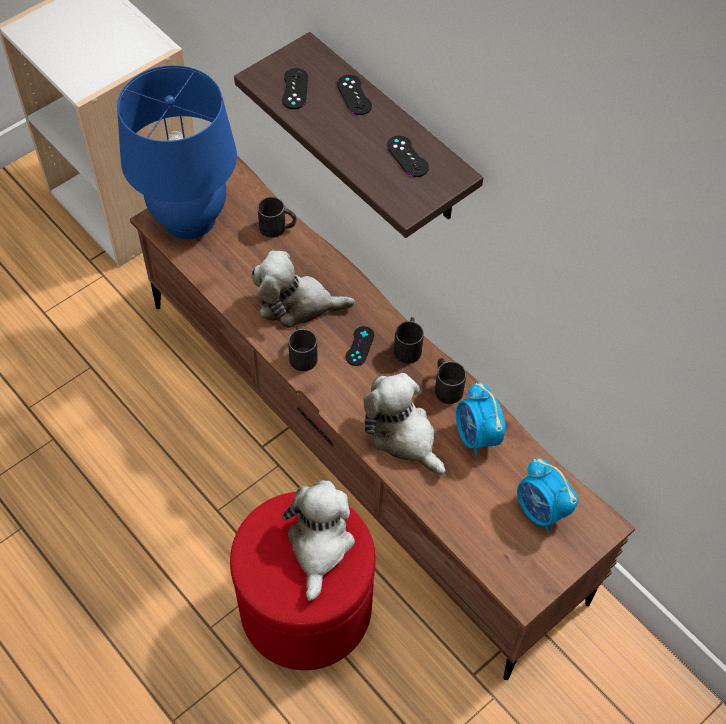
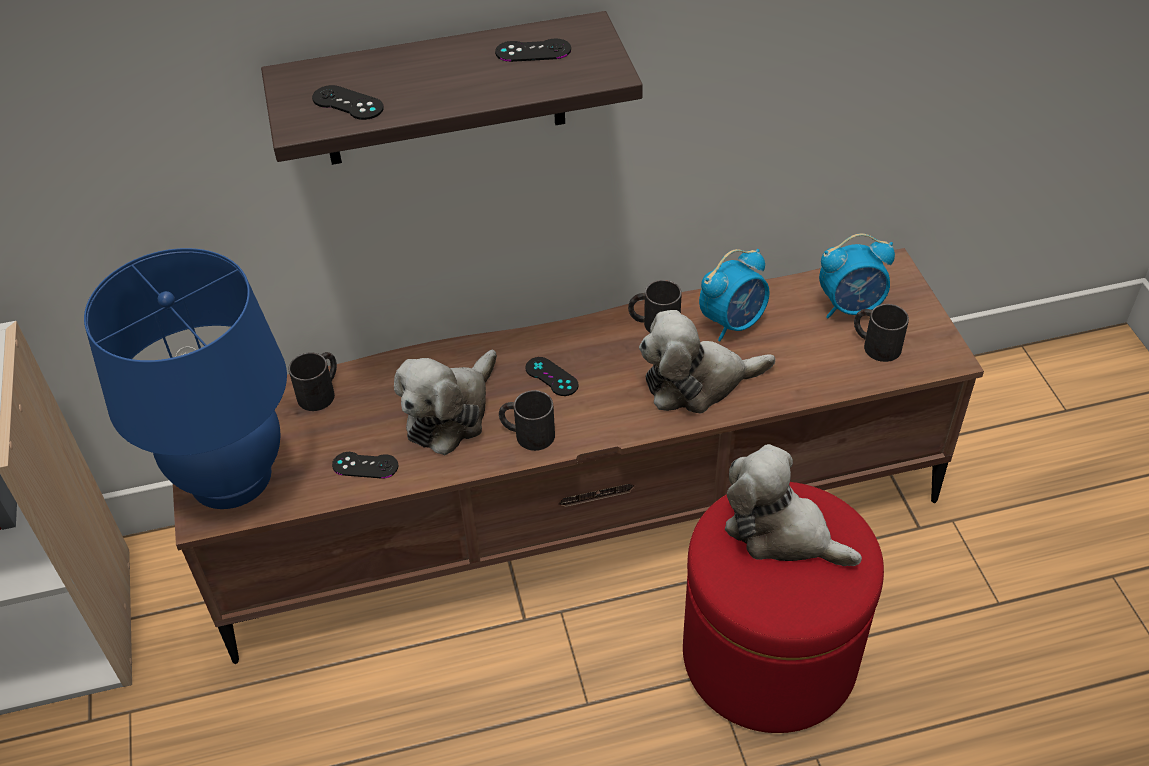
camera: 60 degrees left, 10 degrees down
black game controller [337,75,372,115] -> black game controller moved to [332,452,398,479]
black mug [394,317,424,363] -> black mug moved to [854,304,909,362]
alarm clock [456,381,506,457] -> alarm clock turned 45 degrees counterclockwise [699,249,770,341]

